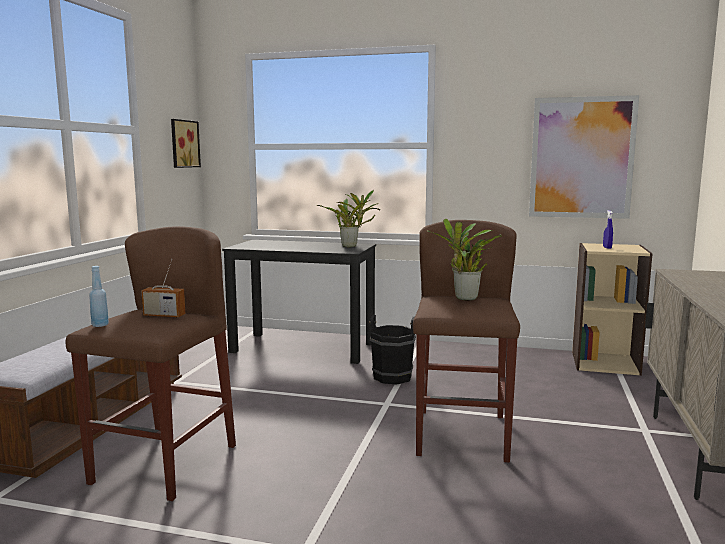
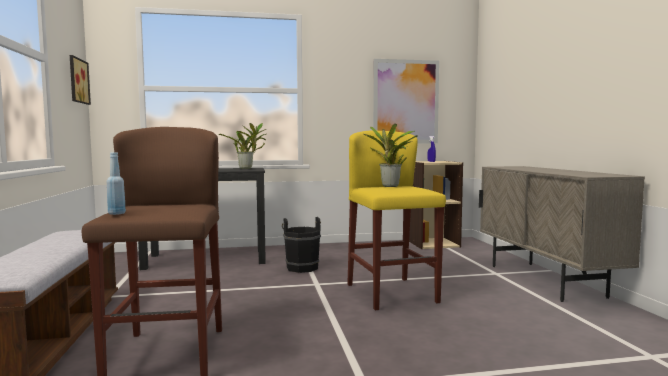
camera: 25 degrees left, 5 degrees down
radio [141,259,185,318] -> none
brown stool [413,220,520,463] -> yellow stool [347,130,446,310]

